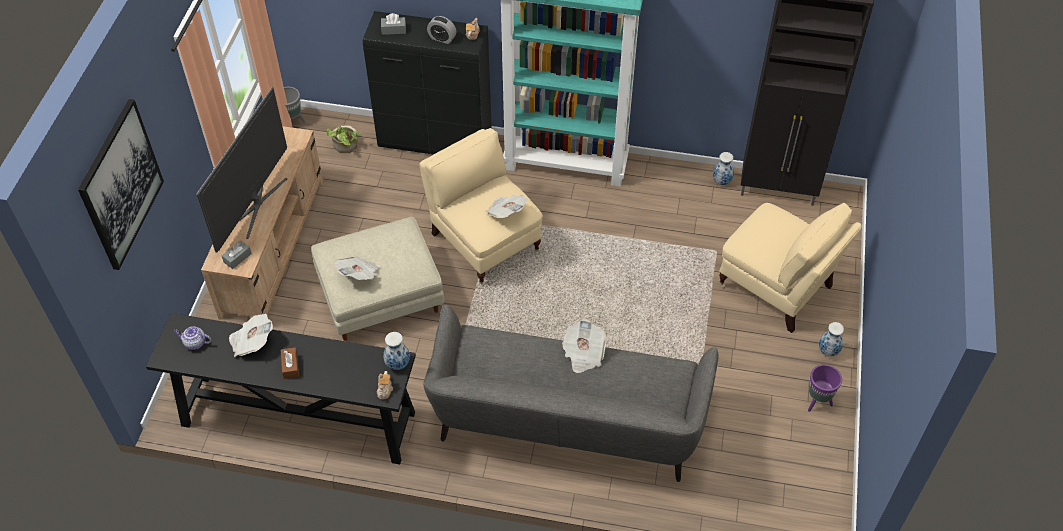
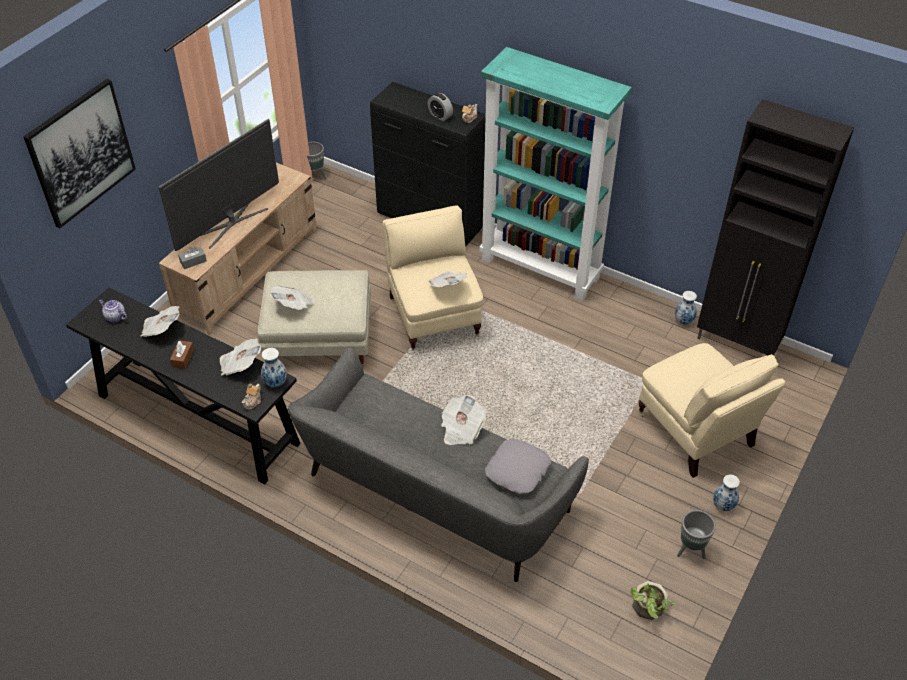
camera: 20 degrees right, 5 degrees down
potted plant [326,125,361,153] -> potted plant moved to [630,581,675,620]
grey tissue box [381,13,406,35] -> none
purple planter [808,364,842,412] -> grey planter [677,510,716,559]
none -> newspaper [220,339,261,376]
none -> grey pillow [485,439,551,494]

